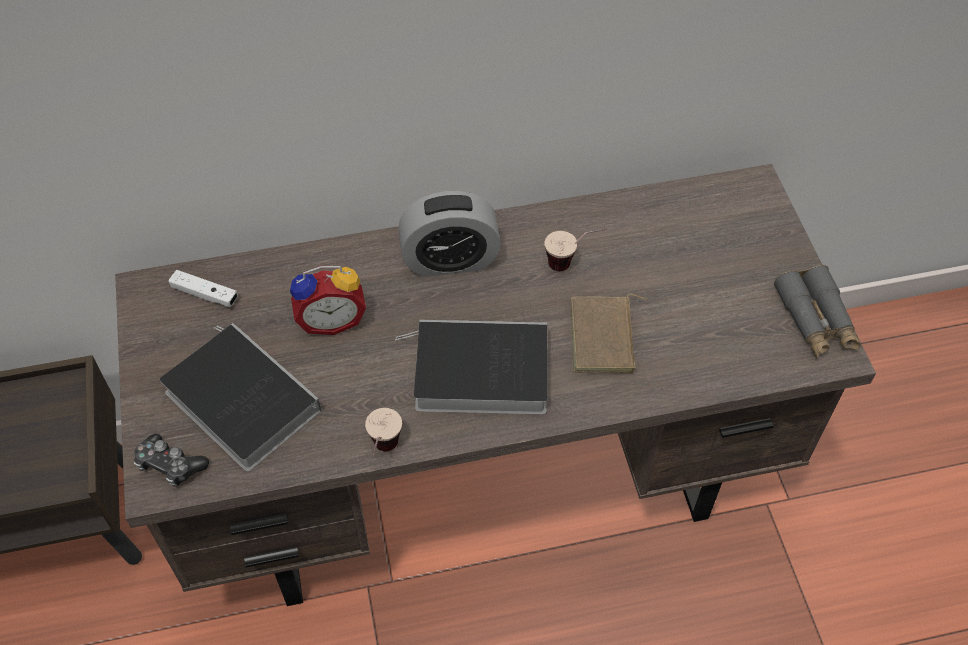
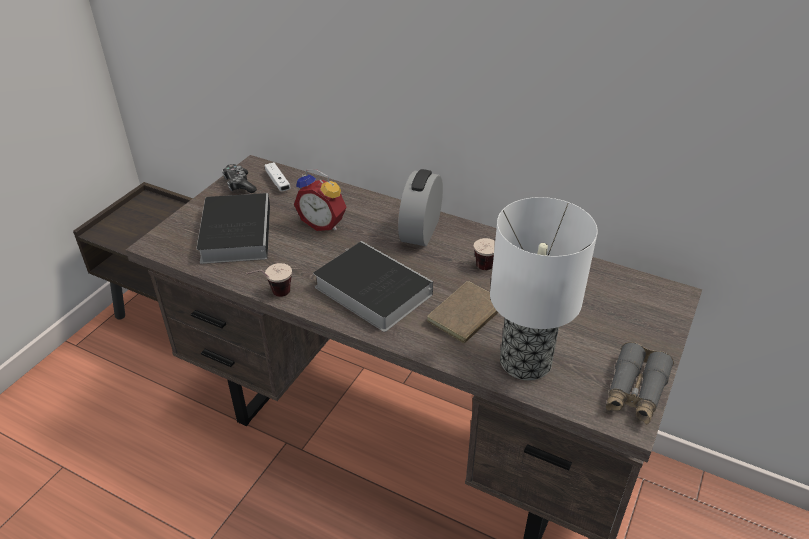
camera: 40 degrees right, 15 degrees down
game controller [134,434,209,487] -> game controller moved to [222,164,257,193]
alarm clock [399,191,501,277] -> alarm clock turned 75 degrees clockwise [398,169,443,246]
none -> table lamp [490,197,598,380]

